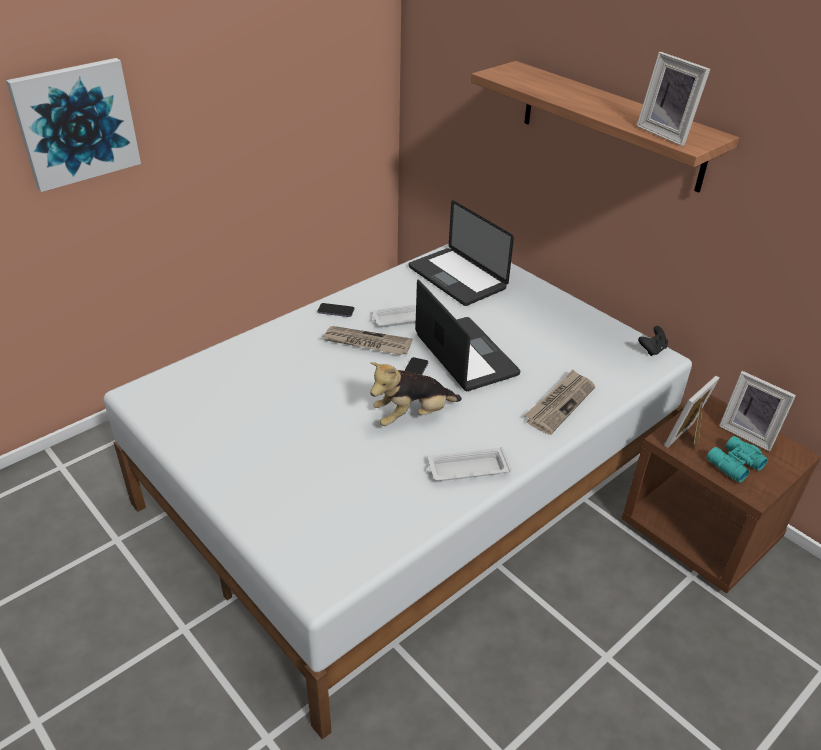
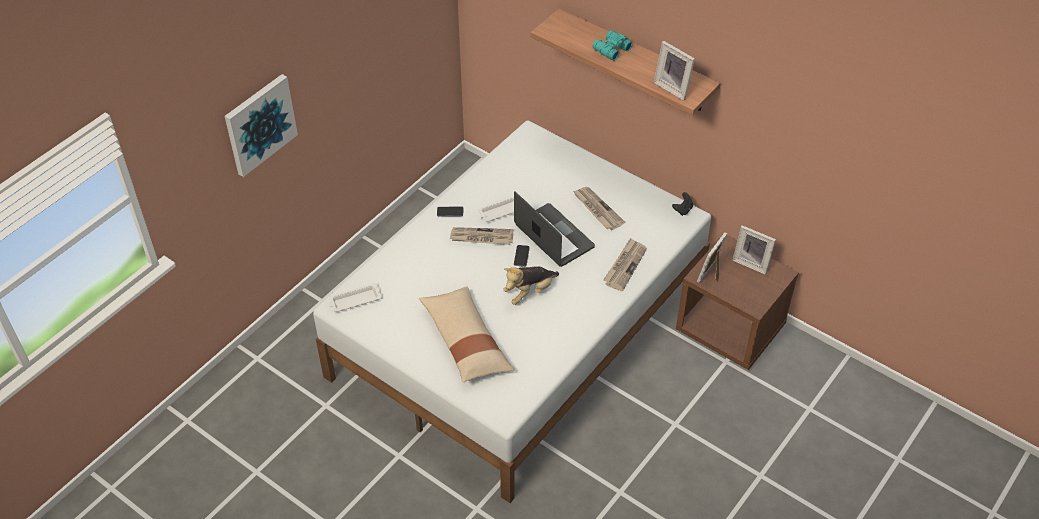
camera: 10 degrees left, 10 degrees up
laptop [409,200,514,306] -> none
white tray [427,447,511,481] -> white tray moved to [329,283,382,312]
turquoise binoculars [707,436,768,483] -> turquoise binoculars moved to [592,30,633,61]
none -> beige pillow [419,286,515,383]
none -> newspaper [573,187,625,230]

